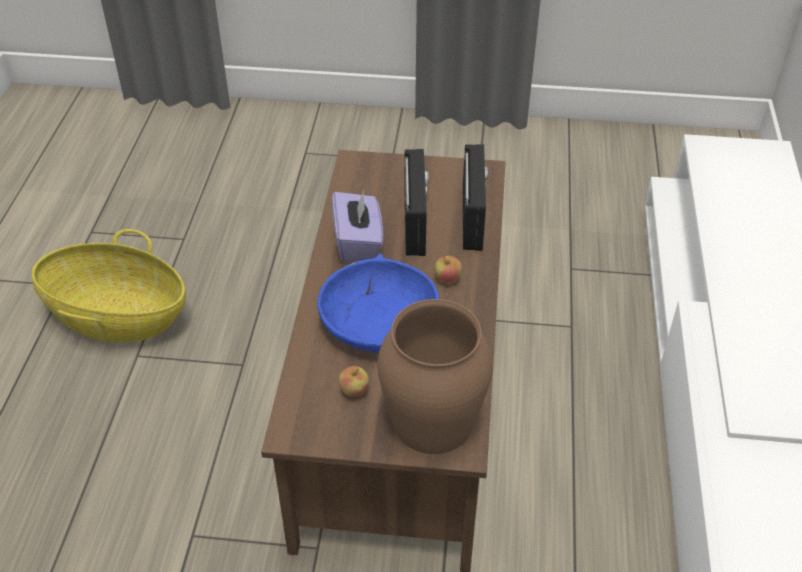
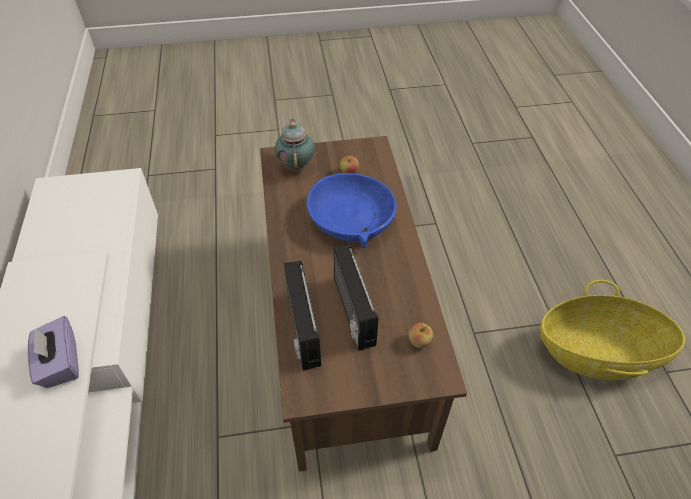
camera: 165 degrees right, 5 degrees up
purple tissue box [332,191,383,262] -> purple tissue box moved to [28,316,79,388]
brown vase [377,299,493,454] -> teapot [275,118,315,171]
apple [435,256,462,283] -> apple moved to [408,323,433,348]

